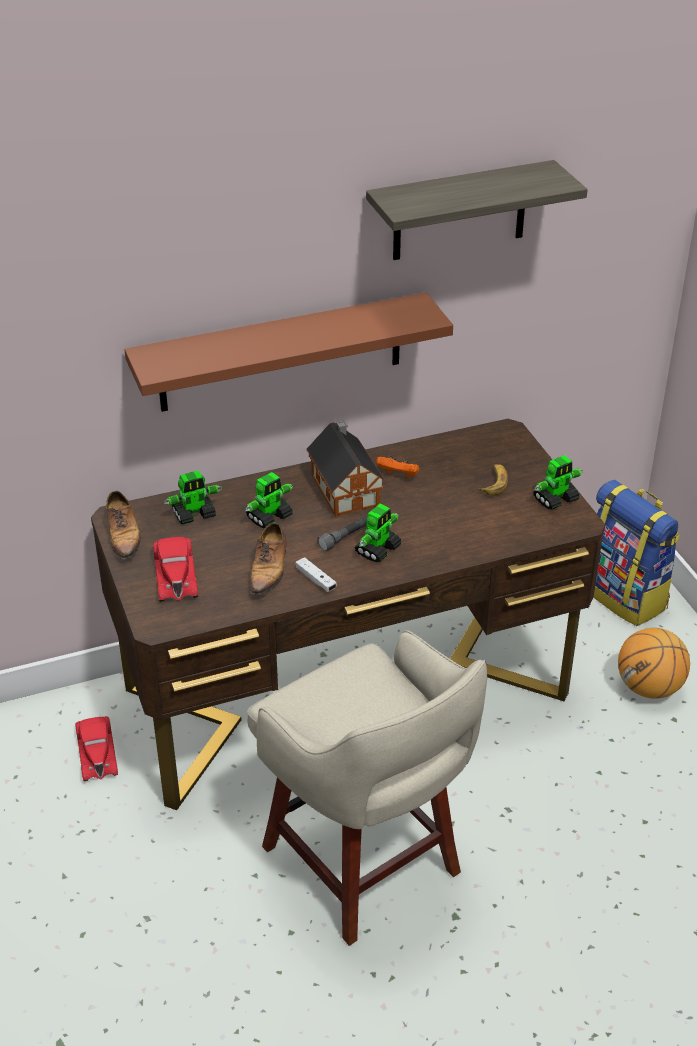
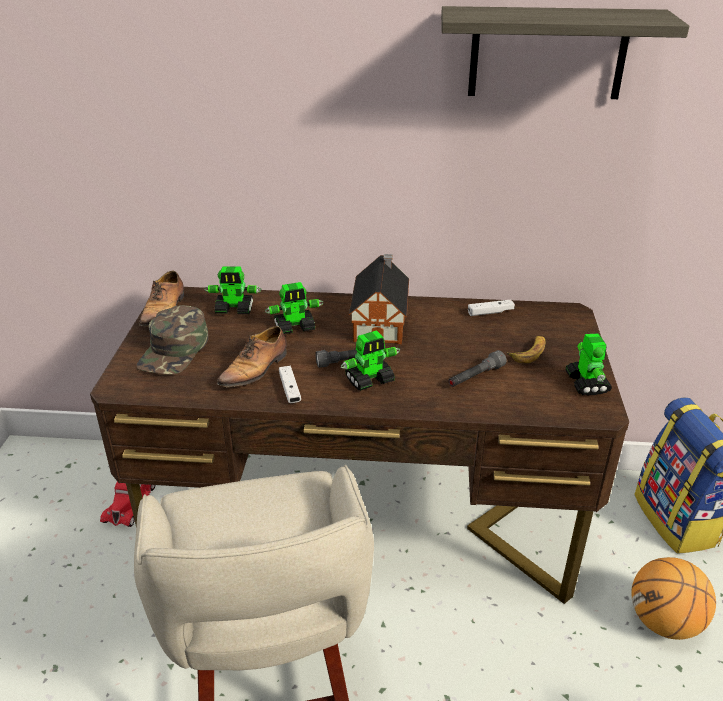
camera: 25 degrees right, 5 degrees down
brown shelf [124,293,453,412] -> none
red toy car [153,537,198,602] -> green cap [137,305,209,375]
orange game controller [376,456,419,478] -> none
toy robot [533,455,583,510] -> toy robot turned 90 degrees counterclockwise [565,333,612,395]
none -> grey flashlight [448,350,507,387]
none -> white game controller [468,300,515,316]

